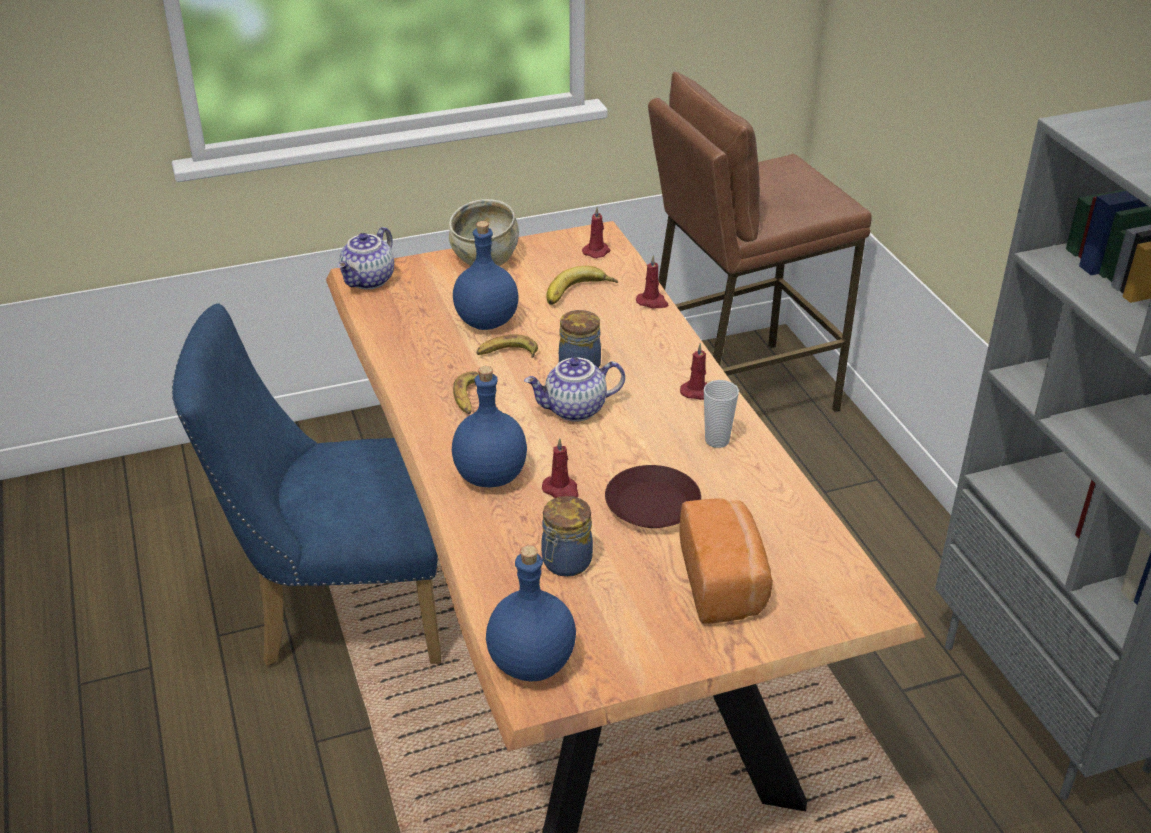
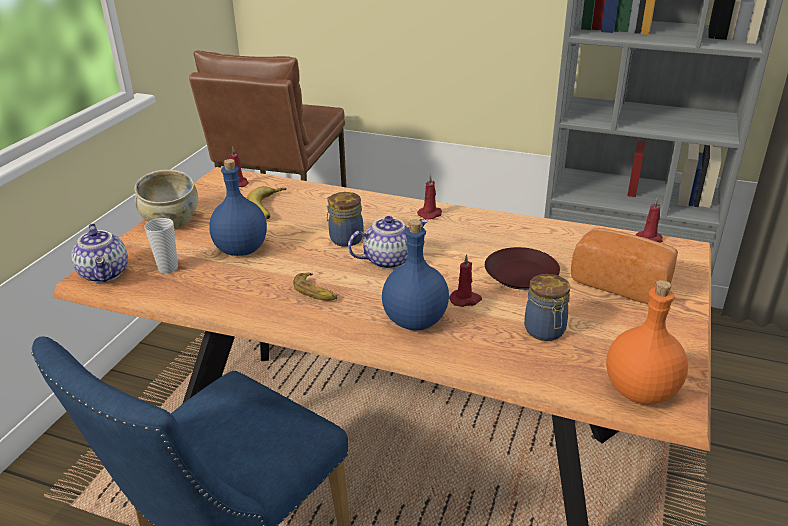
camera: 50 degrees left, 5 degrees down
banana [476,334,538,358] -> none
blue bottle [486,545,576,681] -> orange bottle [606,280,688,404]
teapot [524,357,625,422] -> teapot turned 135 degrees counterclockwise [348,216,428,269]
red candle [636,255,668,309] -> red candle moved to [636,197,663,243]
cup [704,380,739,448] -> cup moved to [144,218,178,273]

